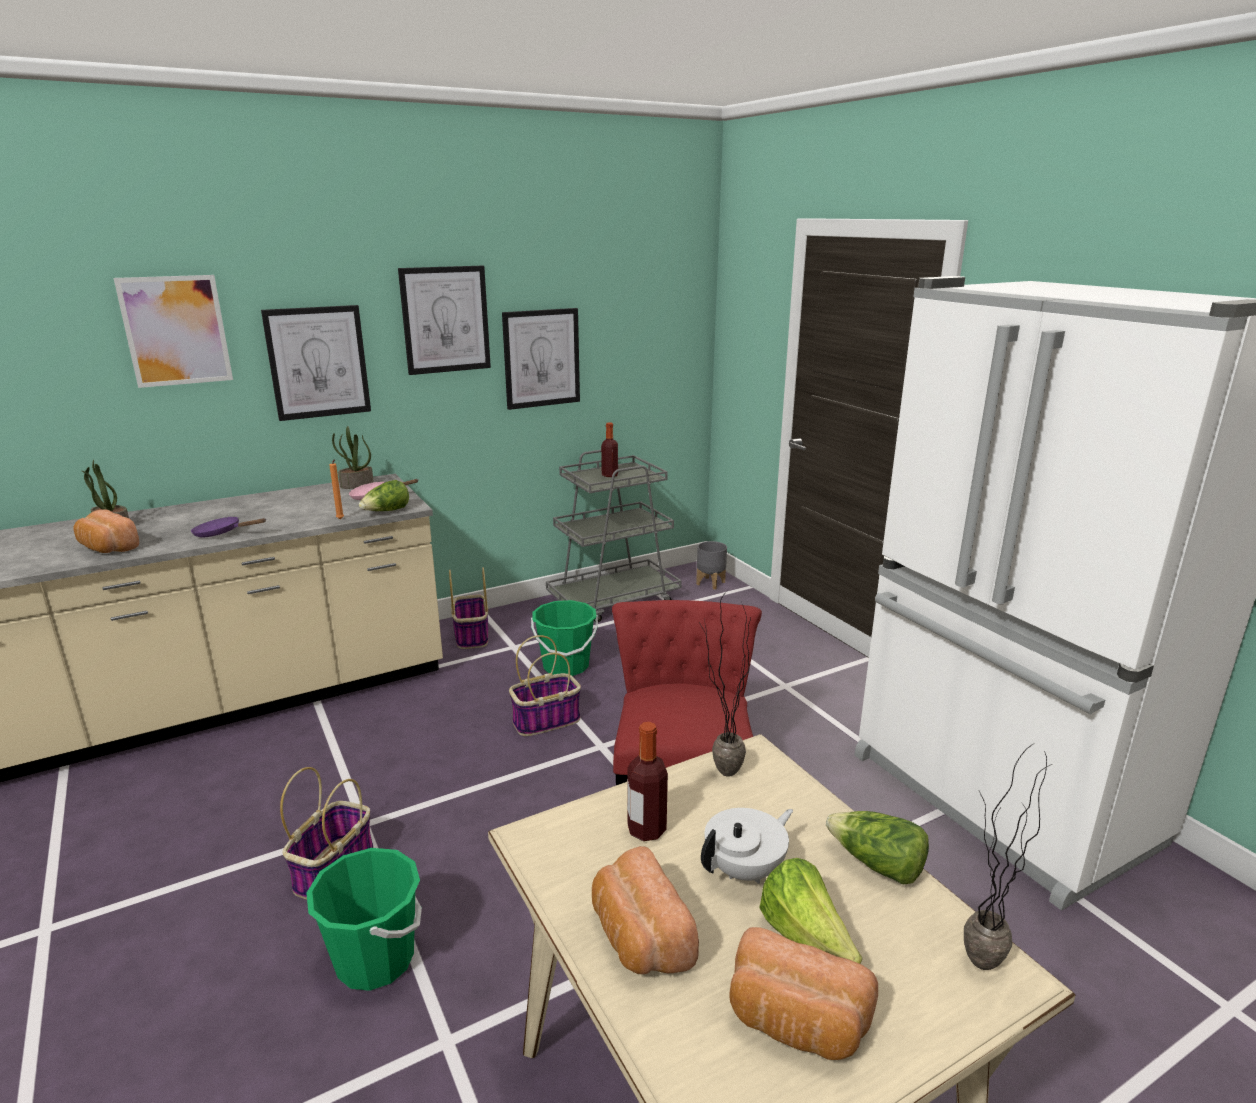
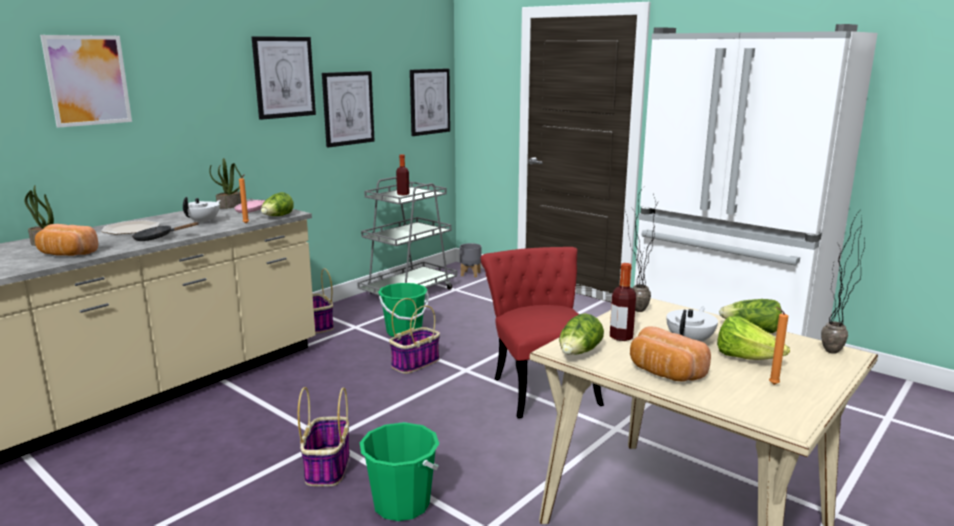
camera: 20 degrees left, 5 degrees down
purple frying pan [191,517,266,537] -> black frying pan [132,222,199,241]
picture [261,305,371,421] -> picture moved to [410,68,450,136]
bread [729,927,878,1060] -> orange candle [769,307,788,385]
none -> plate [101,220,160,234]
none -> white teapot [183,197,221,224]
none -> lettuce [559,313,604,355]

